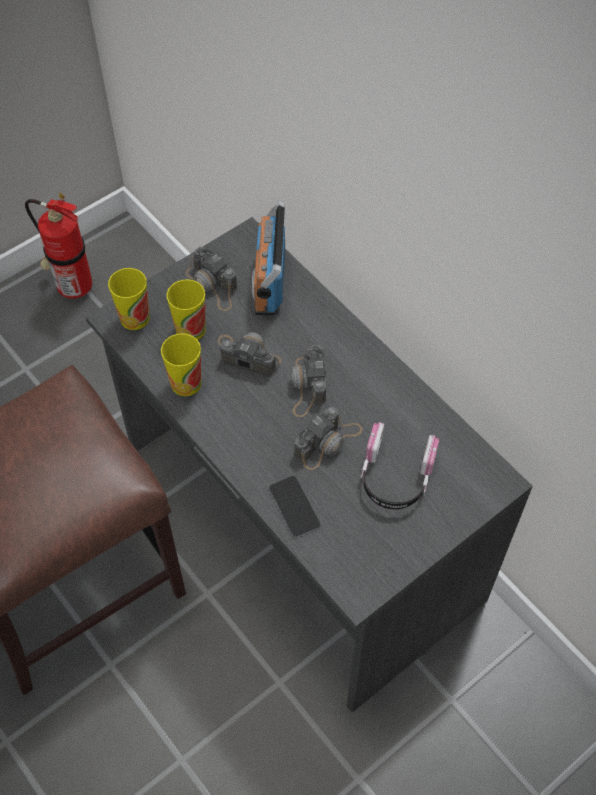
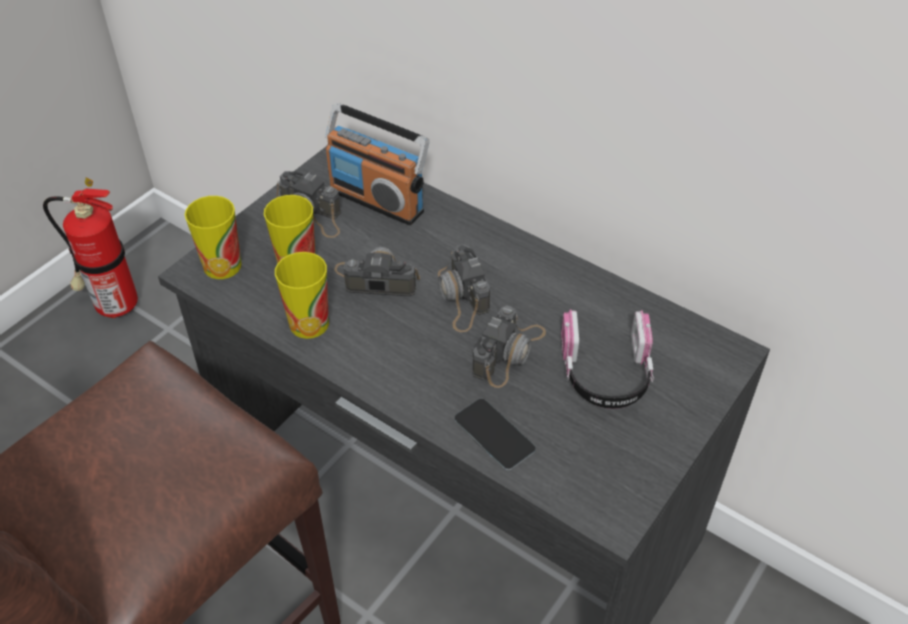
camera: 15 degrees left, 10 degrees down
radio [251,201,285,315] -> radio turned 45 degrees counterclockwise [325,103,429,225]

